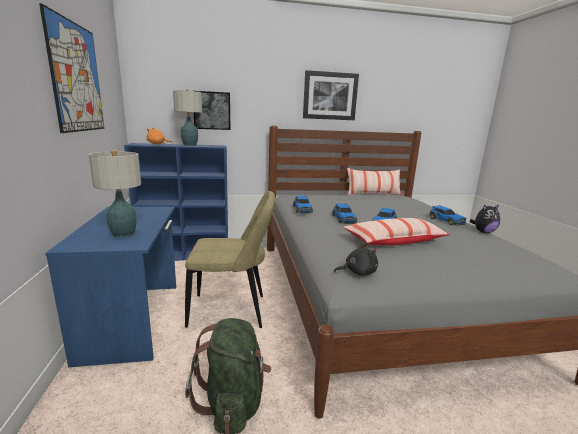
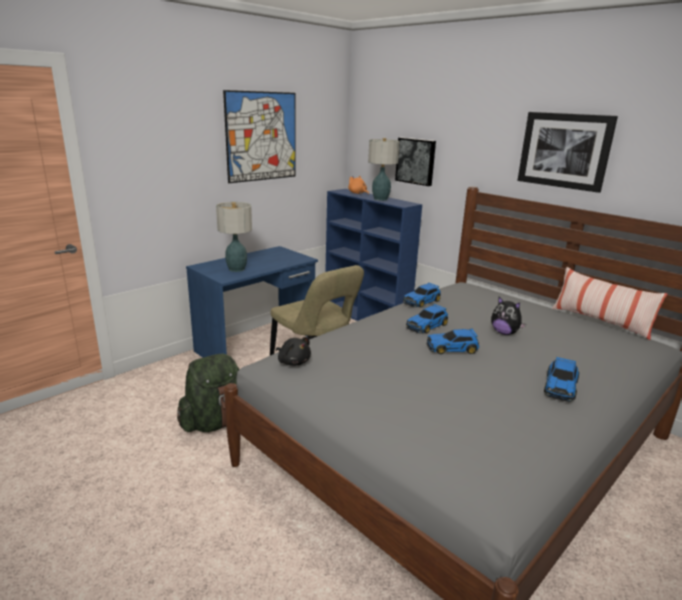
camera: 55 degrees right, 5 degrees up
pillow [343,218,450,245] -> none
plush toy [470,205,500,233] -> plush toy moved to [491,297,526,335]

